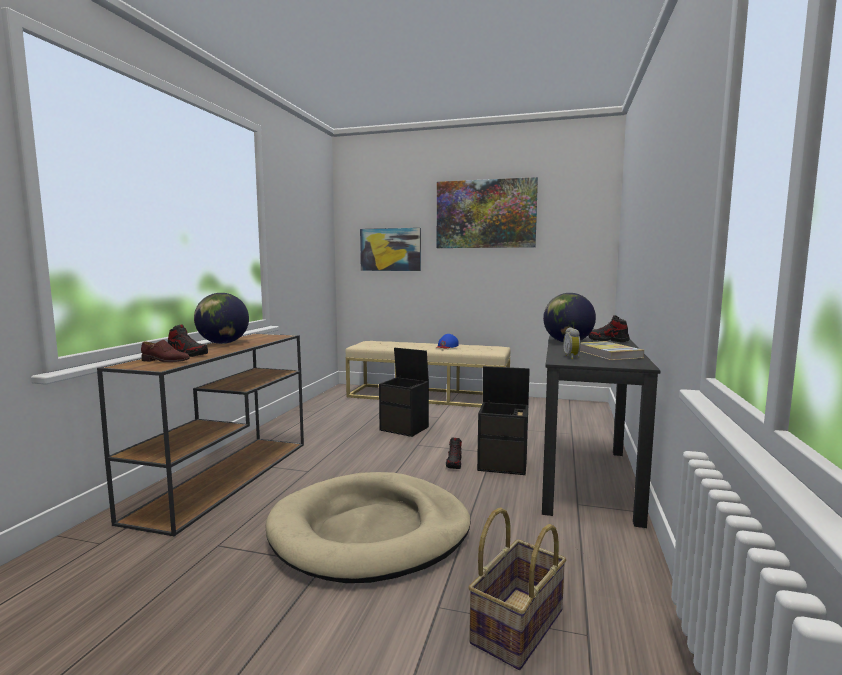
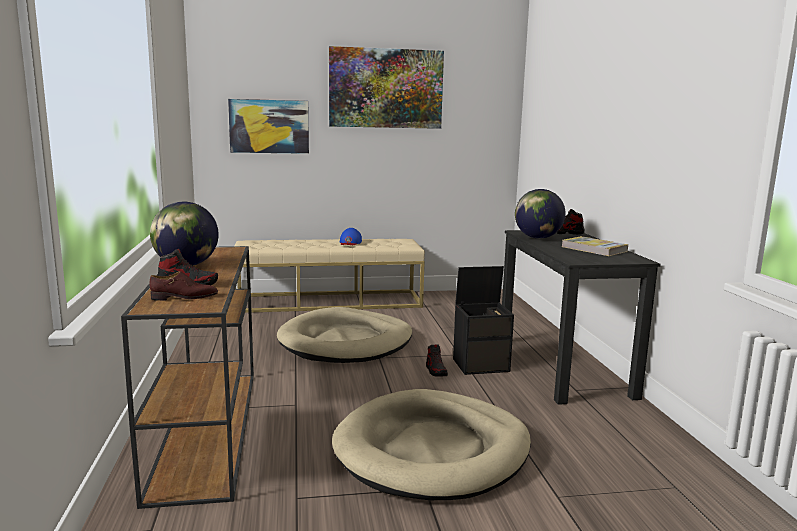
camera: 25 degrees left, 5 degrees up
black storage box [379,348,429,437] -> beige dog bed [277,307,412,363]
basket [468,507,567,670] -> none
alarm clock [563,327,581,359] -> none

